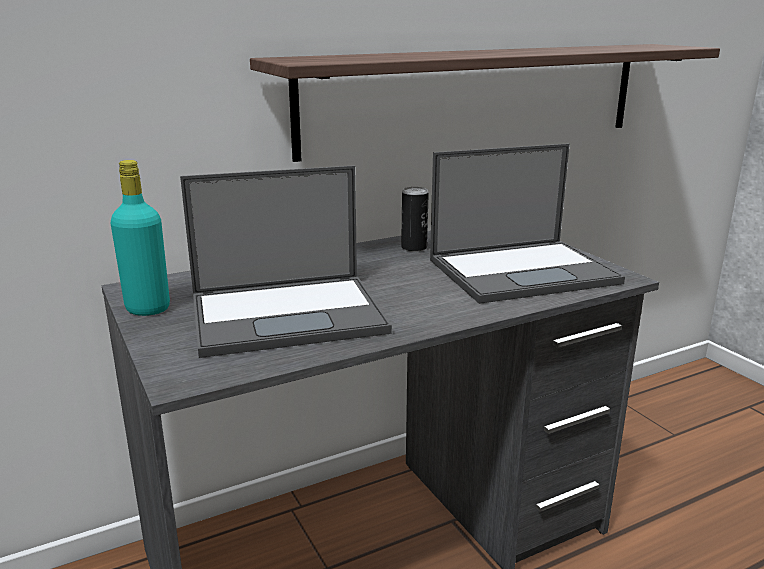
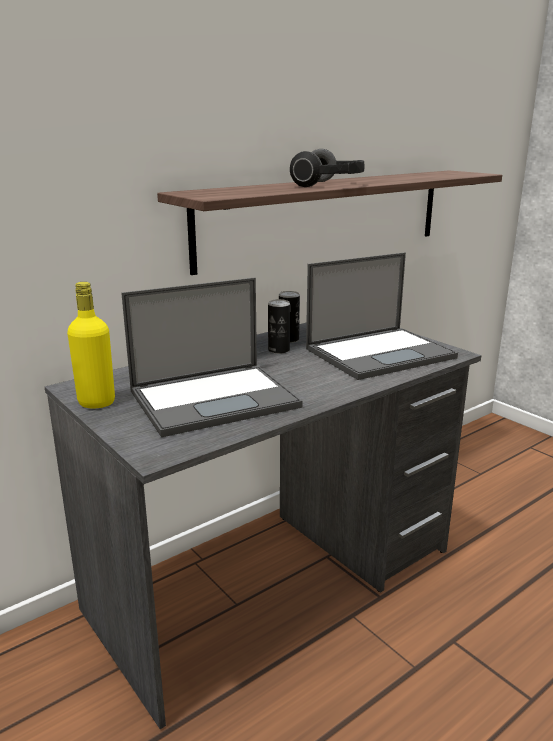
camera: 10 degrees left, 0 degrees up
turquoise bottle [111,160,170,316] -> yellow bottle [67,282,115,408]
none -> can [268,299,290,354]
none -> headphones [290,149,364,187]

